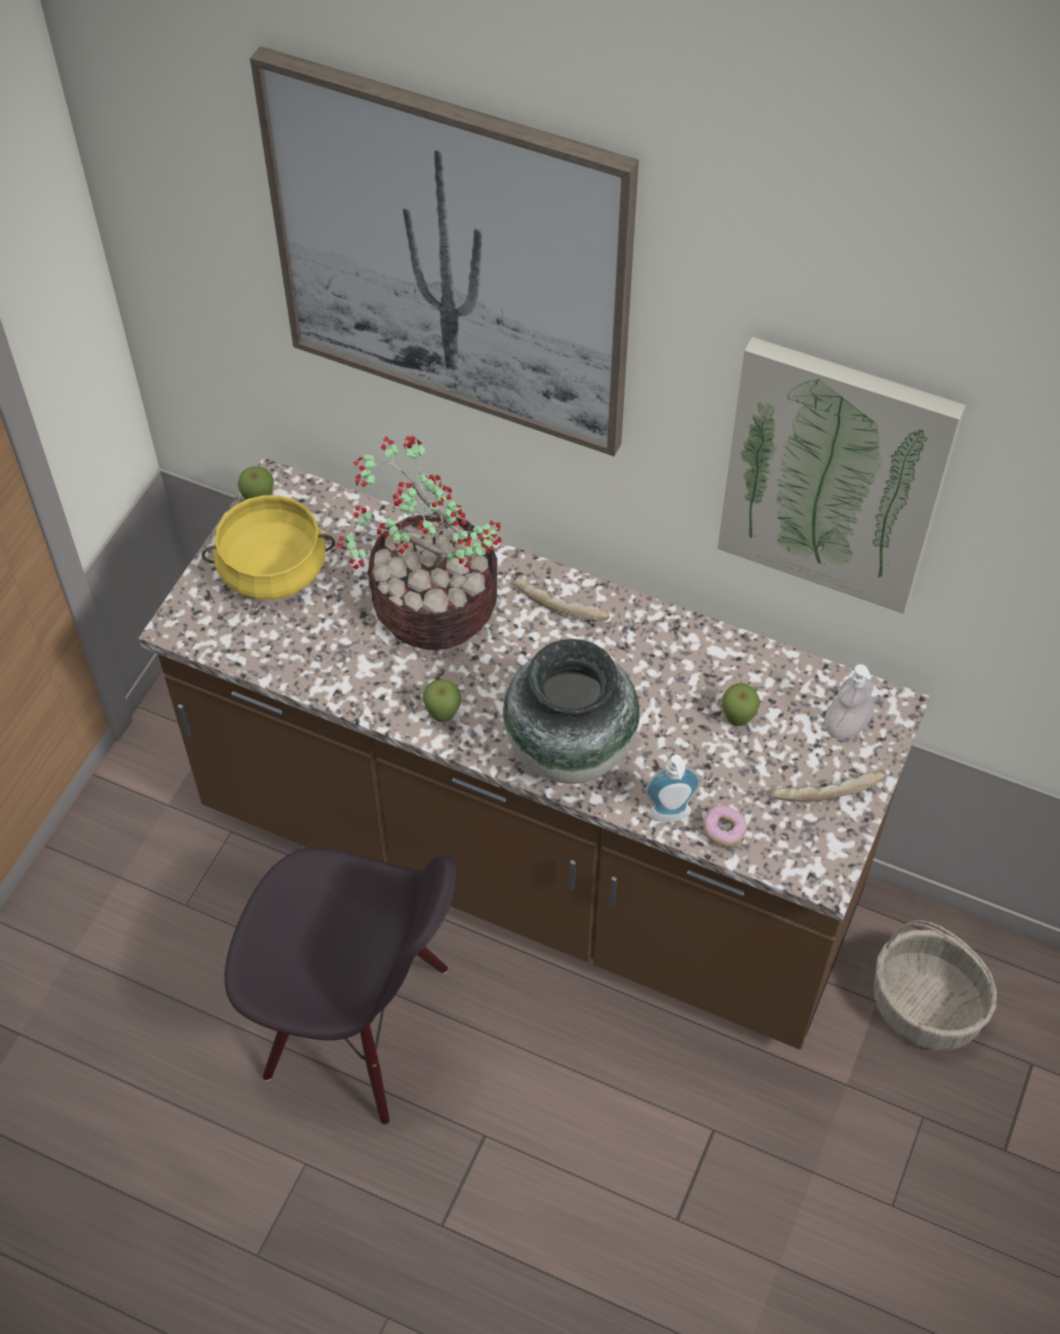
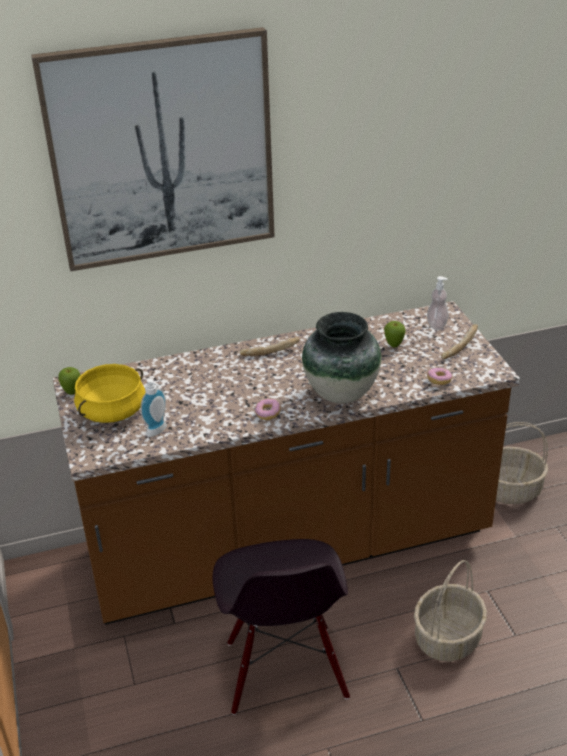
camera: 40 degrees left, 20 degrees down
black chair [224,847,457,1125] -> black chair turned 105 degrees clockwise [212,539,350,715]
potted plant [335,435,502,650] -> none
apple [423,679,461,722] -> donut [255,399,281,420]
soap dispenser [645,755,701,822] -> soap dispenser moved to [140,379,167,437]
picture [717,337,966,614] -> none
none -> basket [414,560,487,661]

